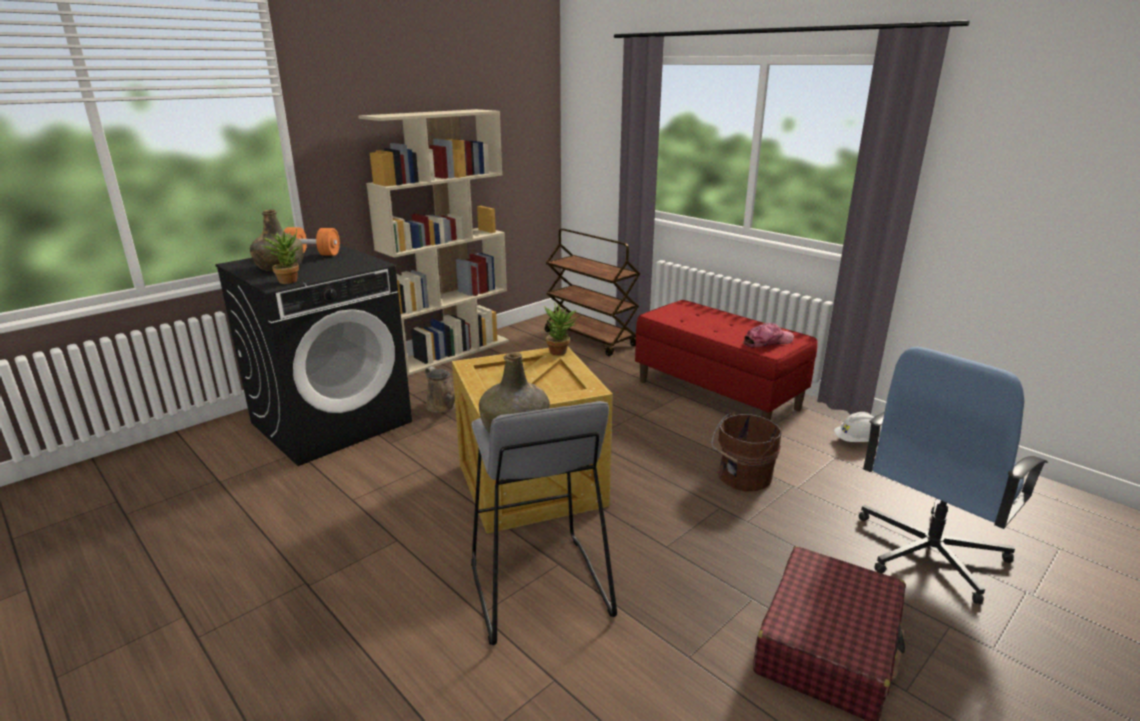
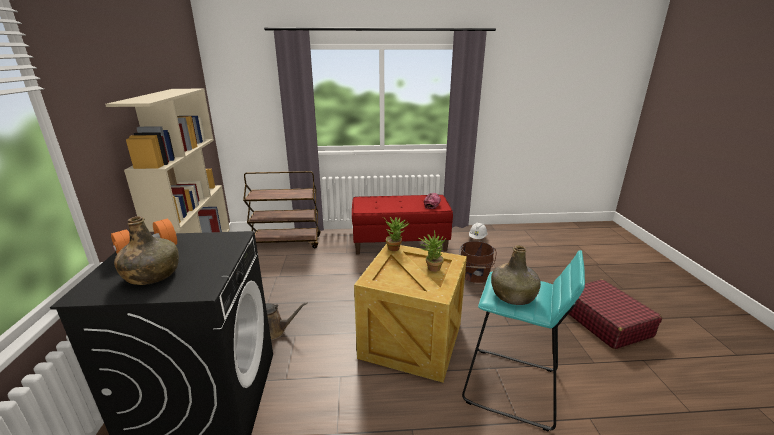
camera: 50 degrees left, 0 degrees up
potted plant [261,229,300,284] -> potted plant moved to [419,230,446,272]
grey stool [471,401,617,645] -> turquoise stool [462,250,585,432]
blue office chair [859,347,1048,604] -> none

